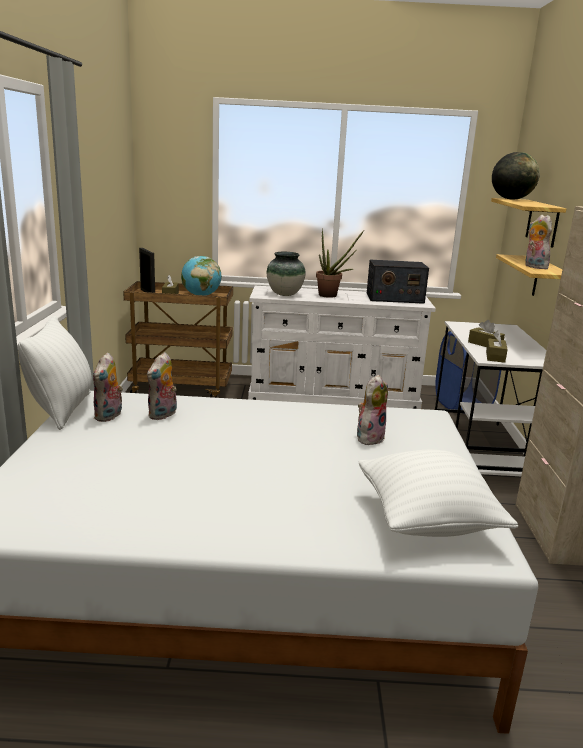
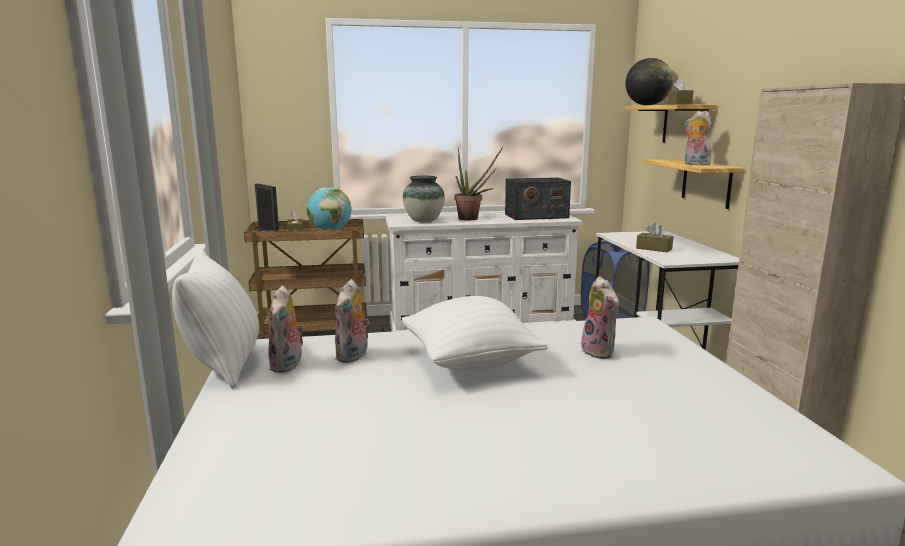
camera: 10 degrees left, 5 degrees down
plush toy [357,375,388,445] -> plush toy turned 135 degrees clockwise [581,276,619,359]
white pillow [358,450,518,537] -> white pillow moved to [402,296,548,370]
brown tissue box [486,330,508,363] -> brown tissue box moved to [667,77,694,105]

